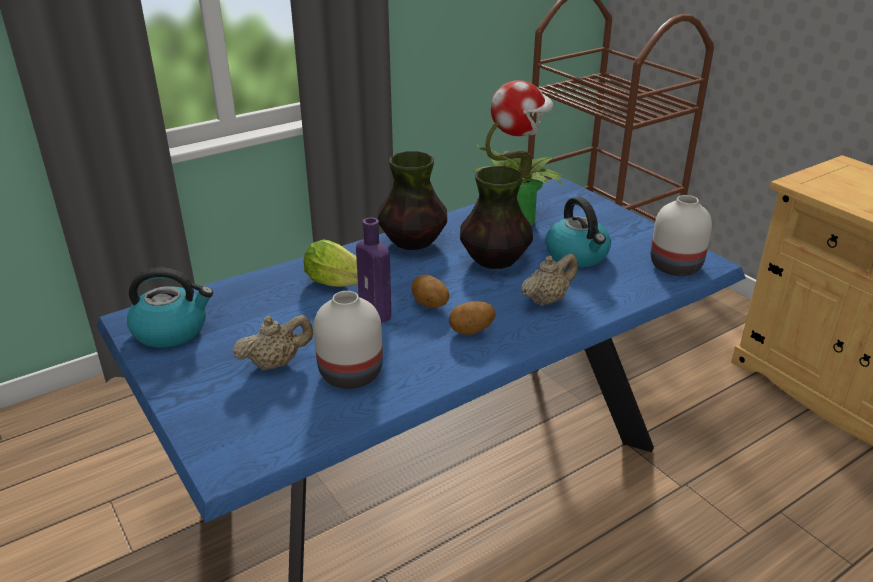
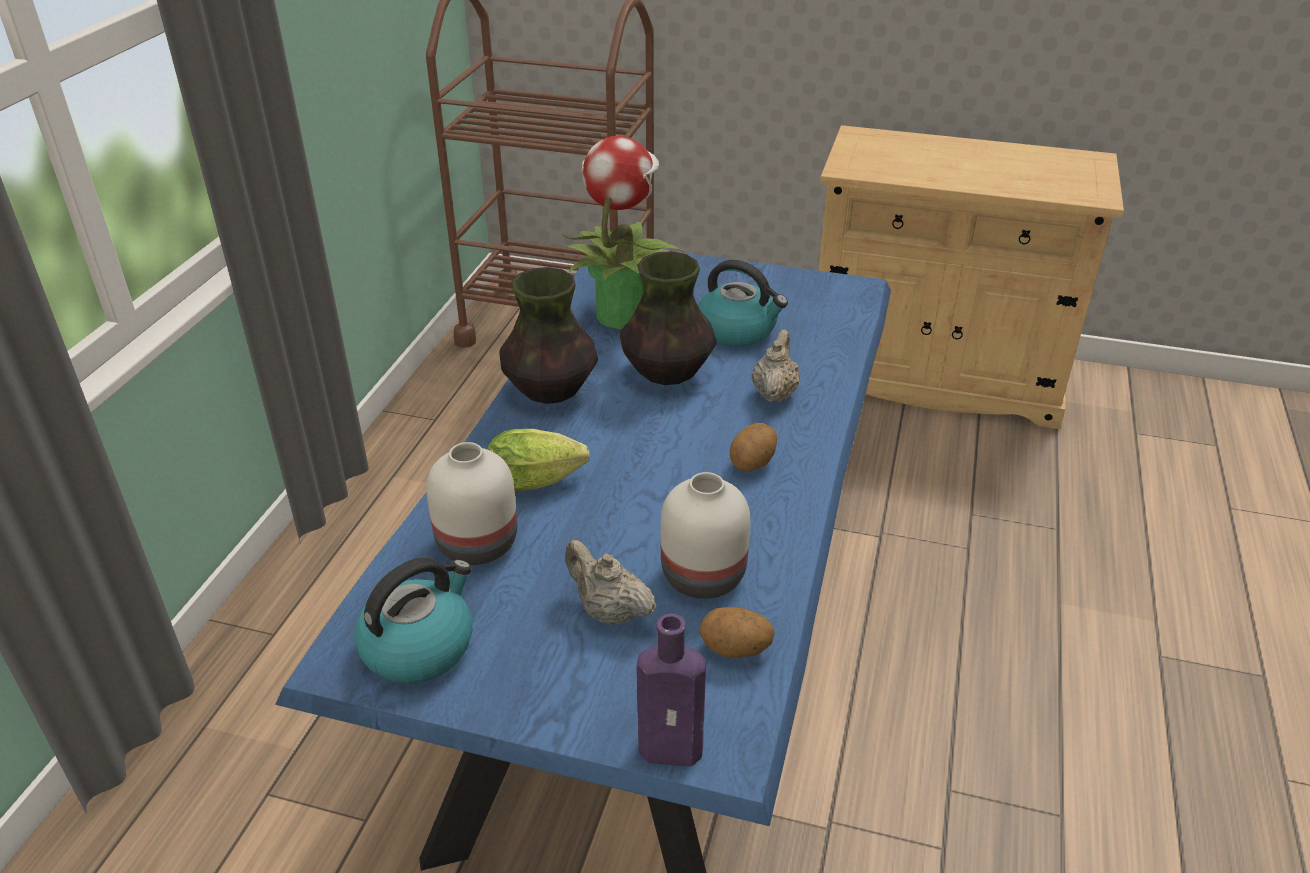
camera: 40 degrees left, 5 degrees up
beige teapot [232,315,313,371] -> beige teapot turned 75 degrees counterclockwise [565,540,656,625]
purple bottle [356,218,391,323] -> purple bottle moved to [637,613,706,766]
potato [412,275,450,308] -> potato moved to [700,607,775,658]
white vase [651,195,712,276] -> white vase moved to [426,442,517,565]

